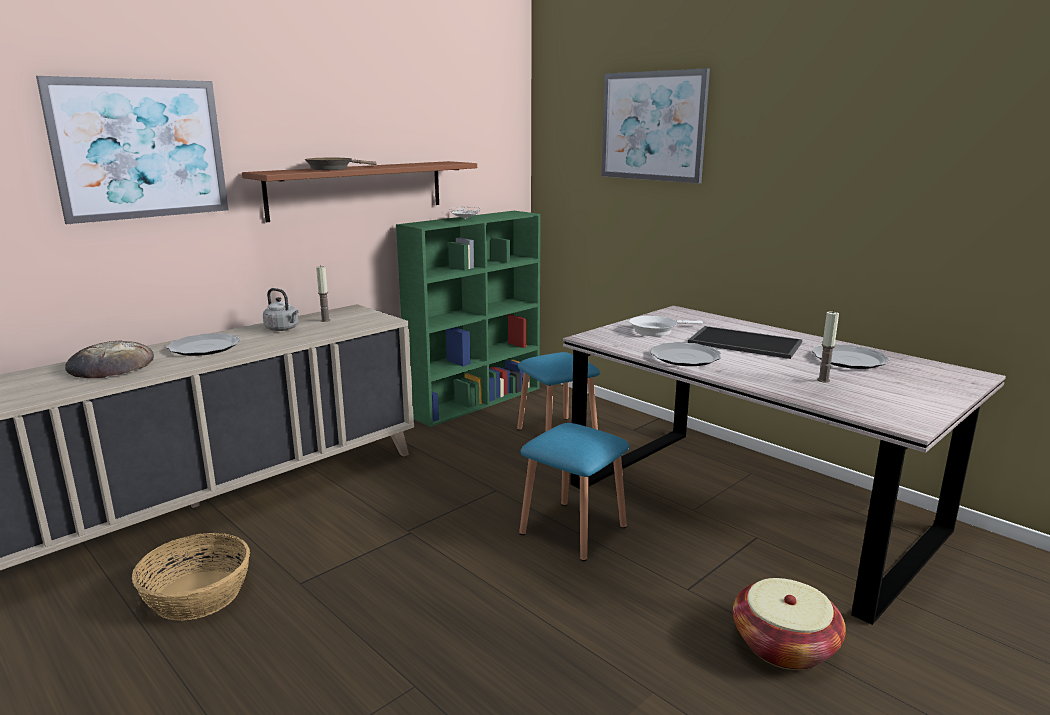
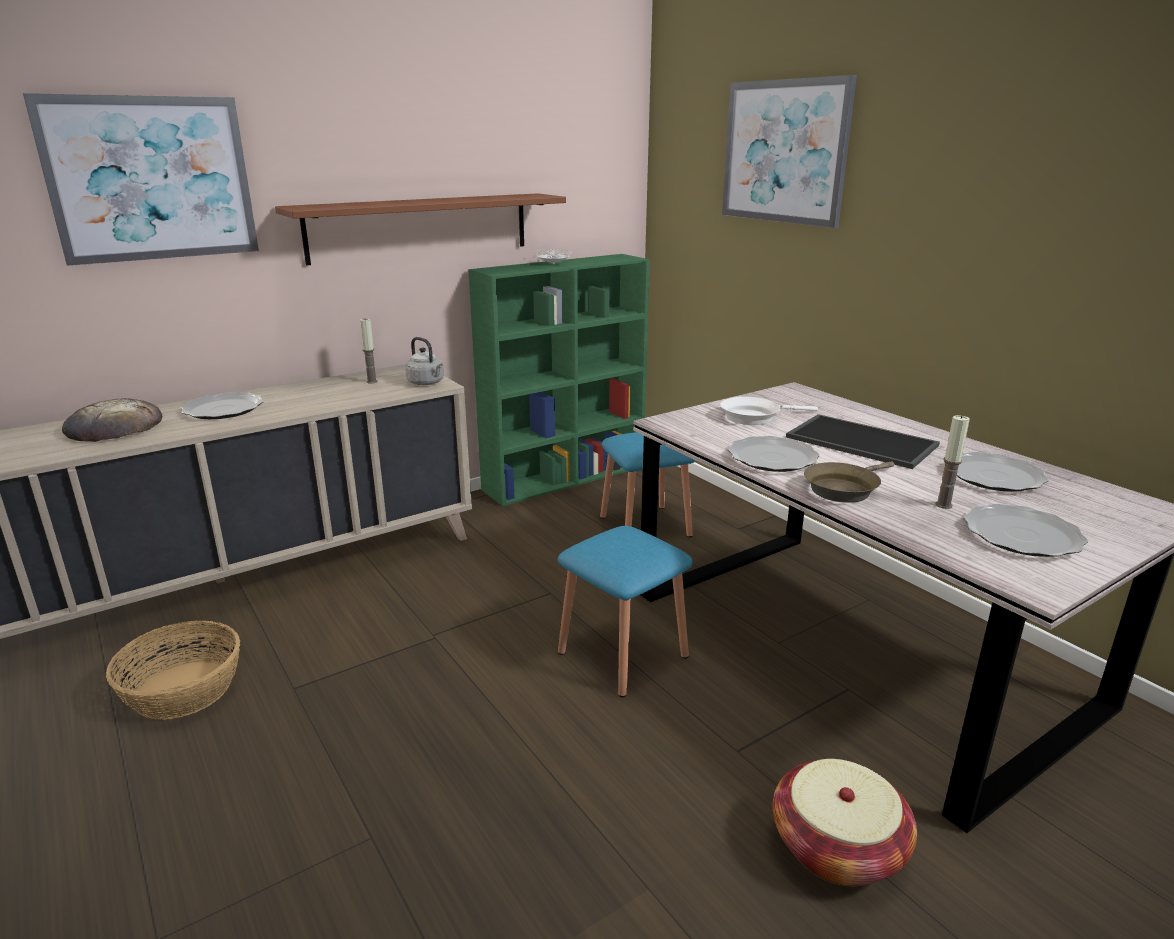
camera: 10 degrees right, 5 degrees up
grey kettle [263,288,299,331] -> grey kettle moved to [405,337,444,385]
brown frying pan [304,158,377,170] -> brown frying pan moved to [804,461,894,503]
none -> plate [963,504,1088,557]

